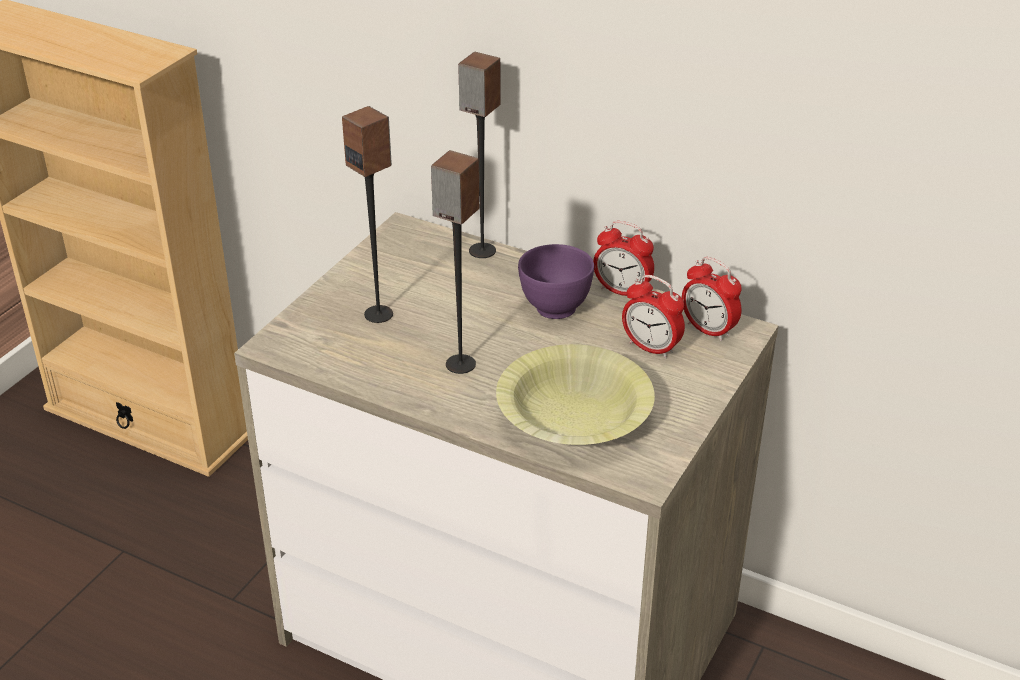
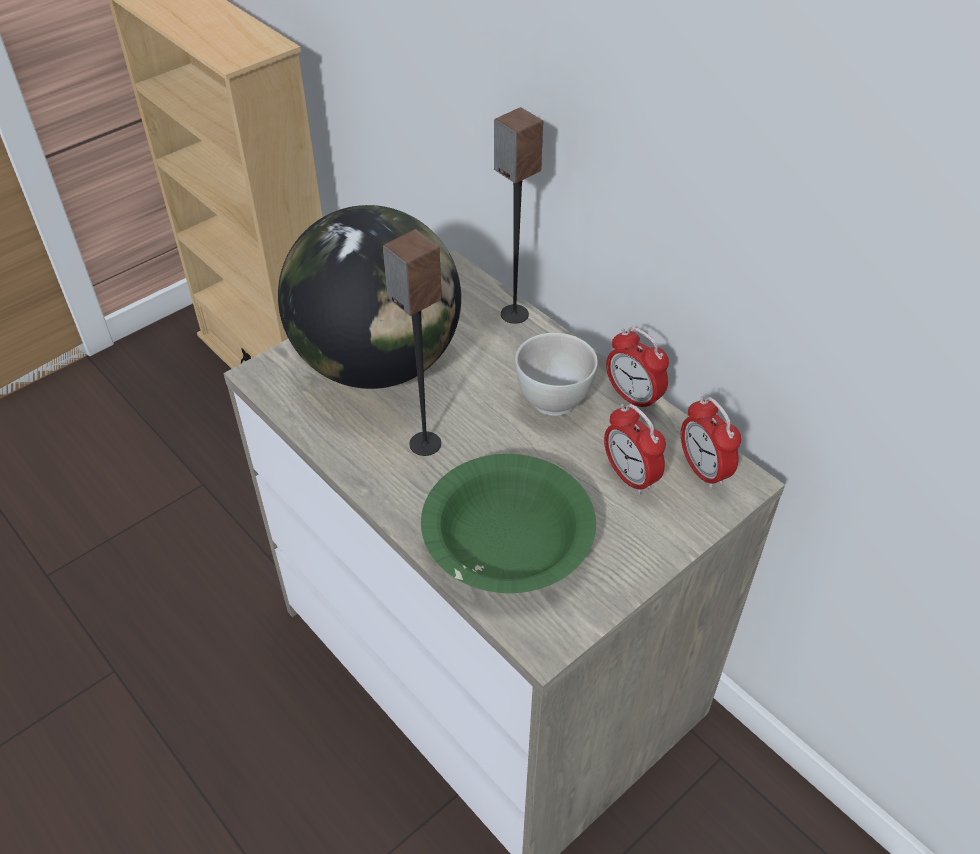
camera: 20 degrees right, 10 degrees up
speaker [342,106,393,323] -> globe [278,205,461,389]
yellow bowl [496,344,655,445] -> green bowl [421,454,596,593]
purple bowl [518,244,594,319] -> white bowl [515,333,598,416]

